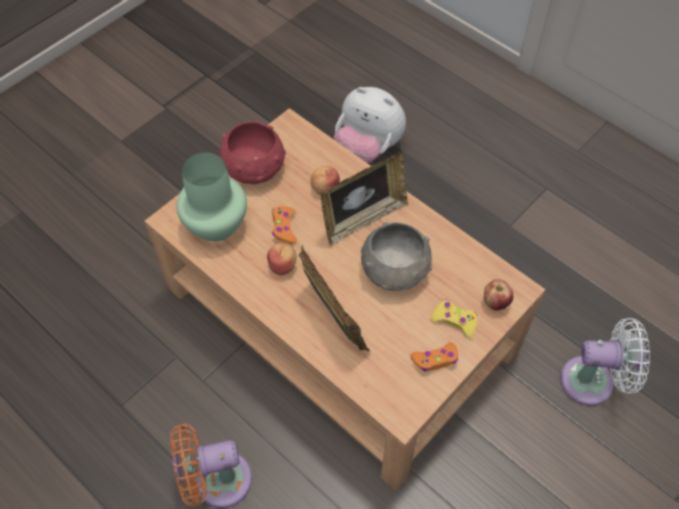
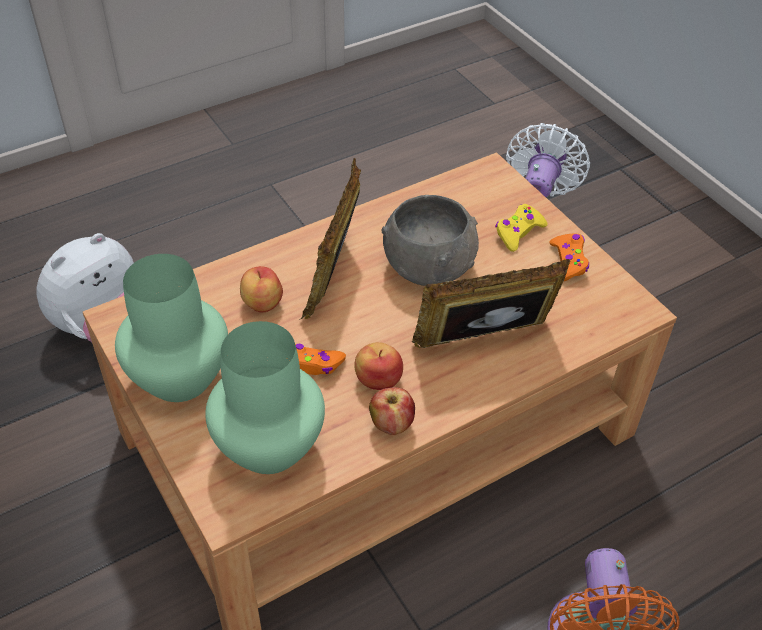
camera: 75 degrees left, 10 degrees down
red bowl [219,121,286,184] -> green vase [115,254,228,402]
picture frame [321,152,408,246] -> picture frame turned 150 degrees counterclockwise [299,158,361,320]
apple [484,279,514,311] -> apple moved to [369,387,415,435]

